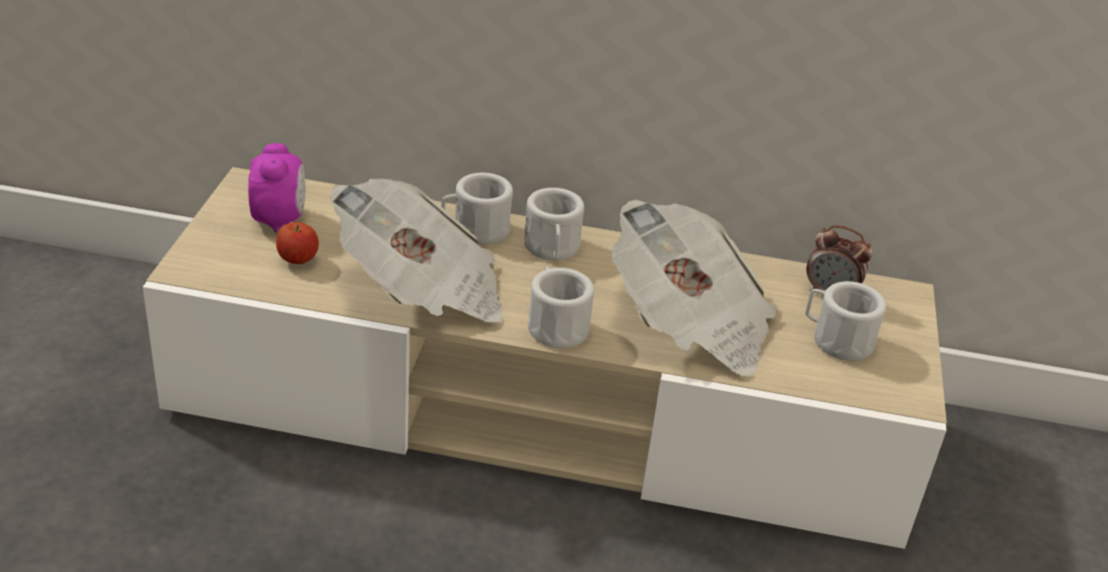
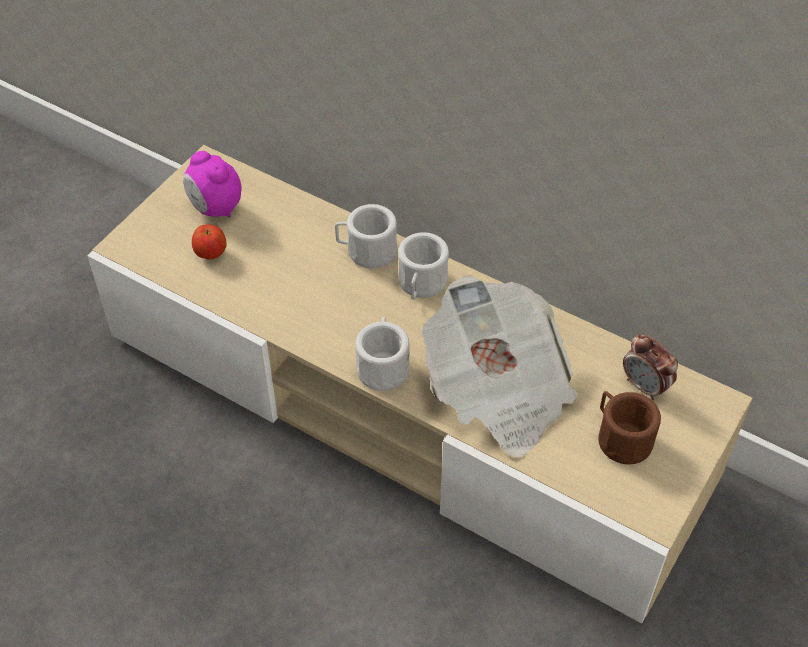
camera: 25 degrees right, 15 degrees up
alarm clock [248,143,305,233] -> alarm clock turned 120 degrees clockwise [183,151,242,218]
newspaper [330,178,504,323] -> none
white mug [805,281,886,361] -> brown mug [598,391,661,464]

